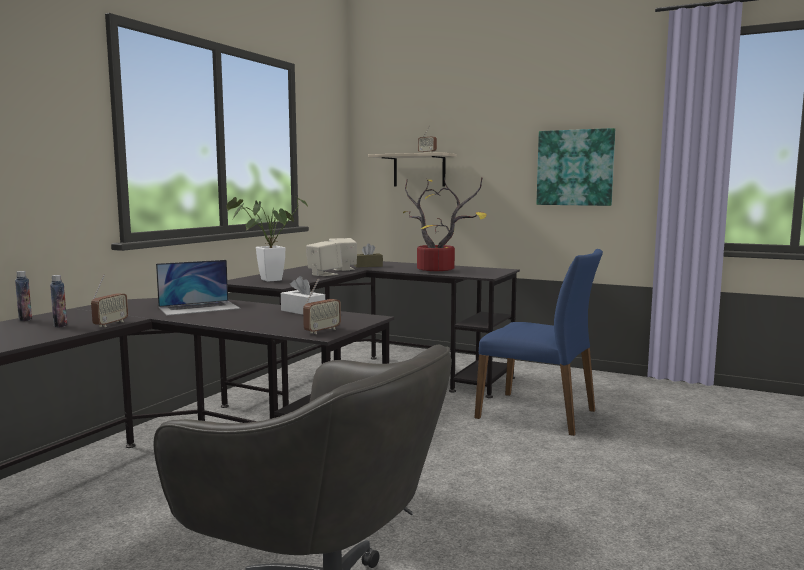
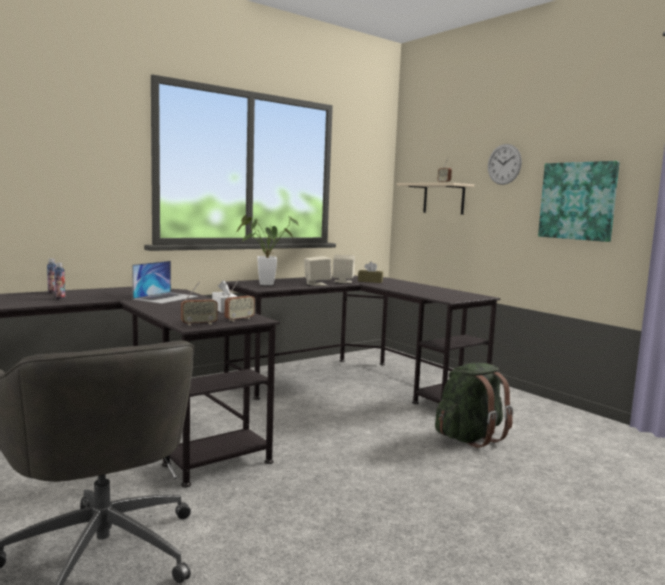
camera: 25 degrees right, 0 degrees up
radio [91,274,128,327] -> radio moved to [225,279,255,322]
laptop [156,260,241,316] -> laptop turned 60 degrees counterclockwise [132,261,198,304]
potted plant [403,177,487,271] -> none
blue chair [474,249,603,436] -> green backpack [435,363,513,448]
none -> wall clock [488,144,522,185]

